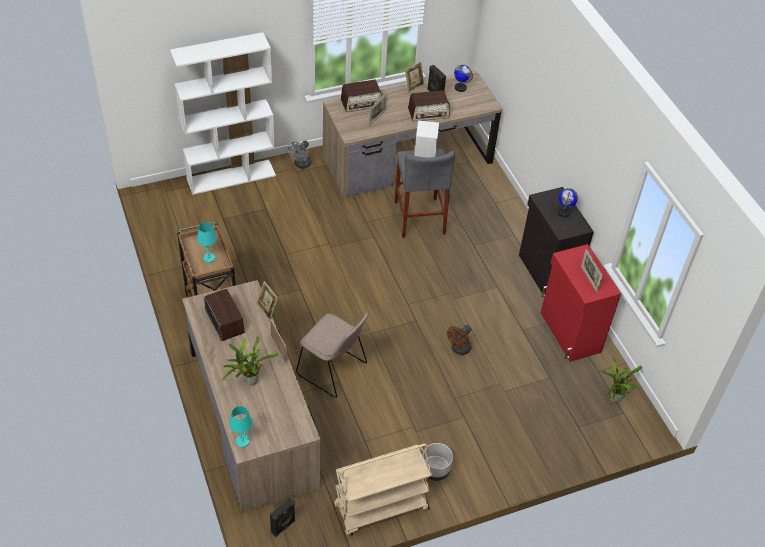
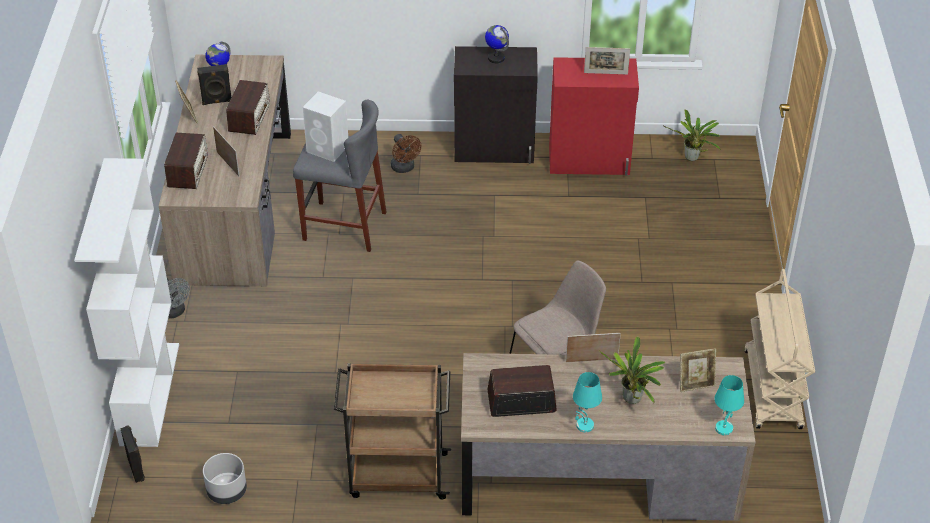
camera: 65 degrees left, 5 degrees down
turquoise table lamp [197,222,217,263] -> turquoise table lamp moved to [573,372,602,432]
picture frame [257,281,278,320] -> picture frame moved to [680,348,716,392]
black speaker [270,498,295,537] -> black speaker moved to [120,425,145,483]
grey planter [423,443,453,481] -> grey planter moved to [203,453,247,504]
brown fan [447,325,472,355] -> brown fan moved to [391,134,421,173]

